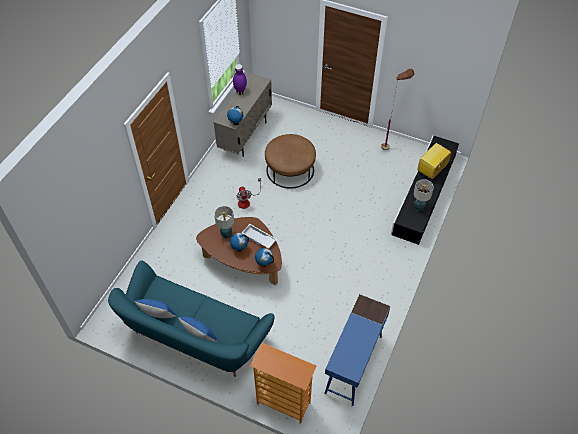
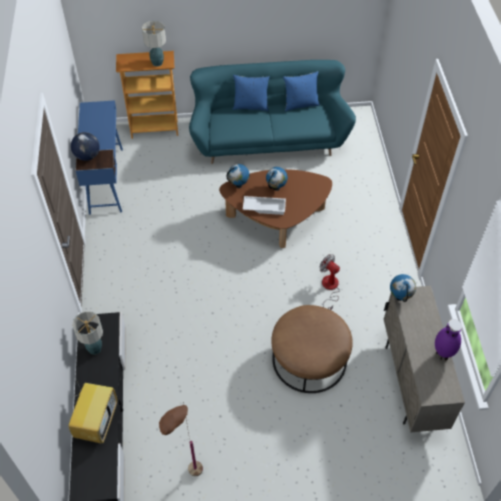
camera: 150 degrees right, 0 degrees up
table lamp [214,206,234,239] -> table lamp moved to [142,21,166,66]
none -> globe [71,132,100,161]

